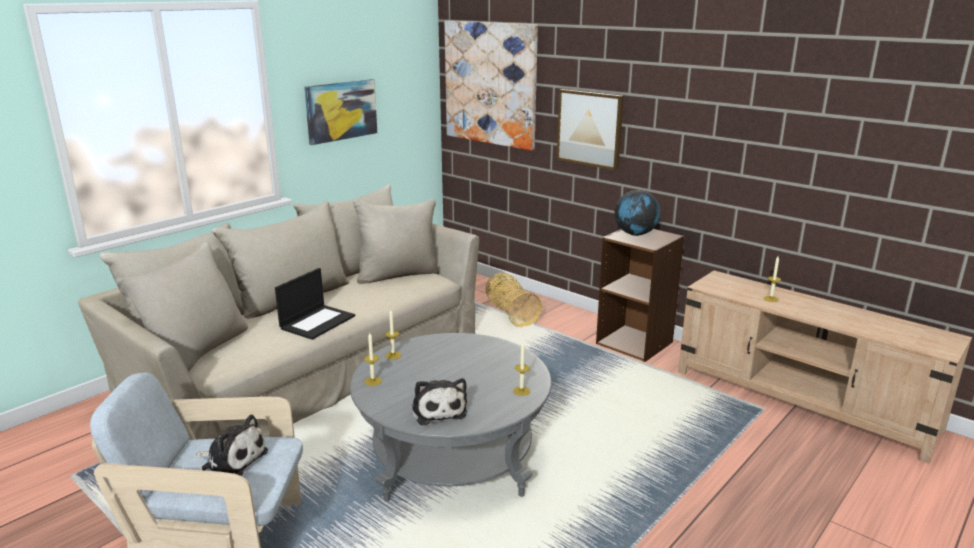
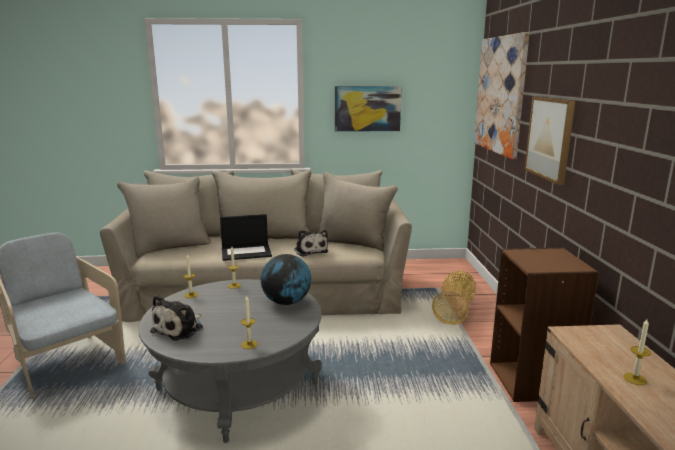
camera: 45 degrees right, 5 degrees down
plush toy [195,414,268,476] -> plush toy moved to [294,230,328,257]
globe [614,190,660,236] -> globe moved to [261,254,311,305]

